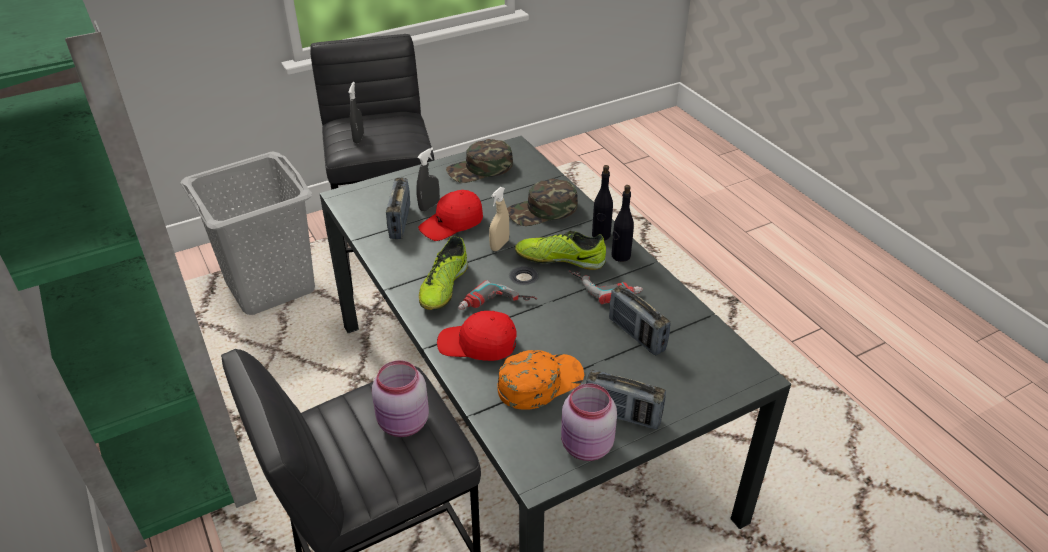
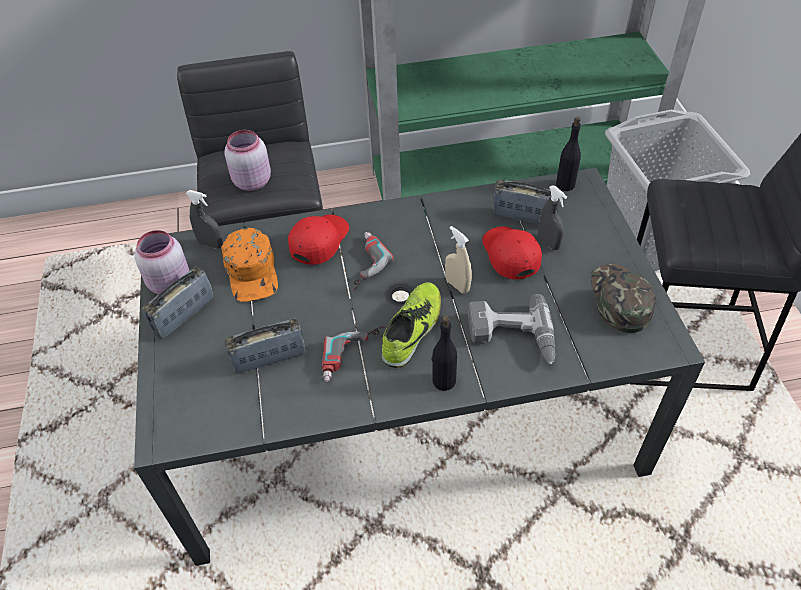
camera: 110 degrees right, 10 degrees up
grey spray bottle [348,82,364,143] -> grey spray bottle moved to [186,190,223,249]
shoe [419,236,468,310] -> none
green cap [507,179,578,226] -> power drill [468,294,555,365]
black bottle [612,185,634,262] -> black bottle moved to [556,117,581,191]

